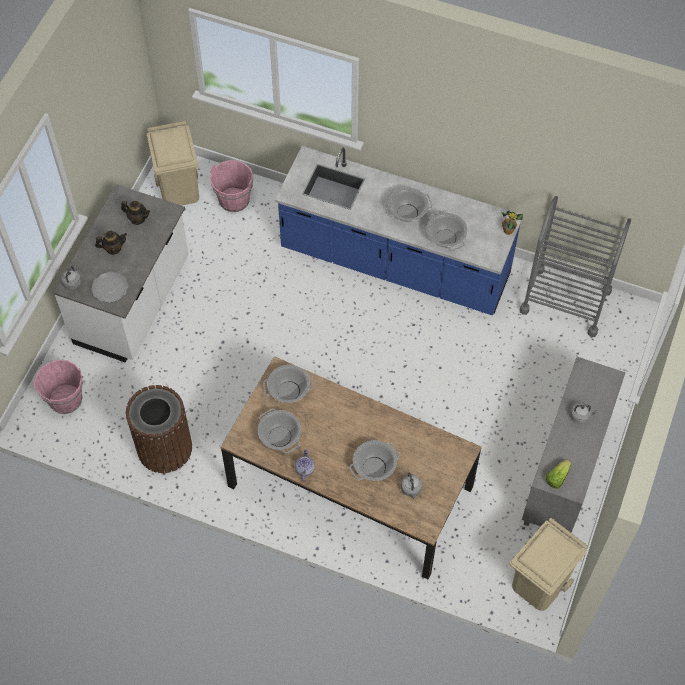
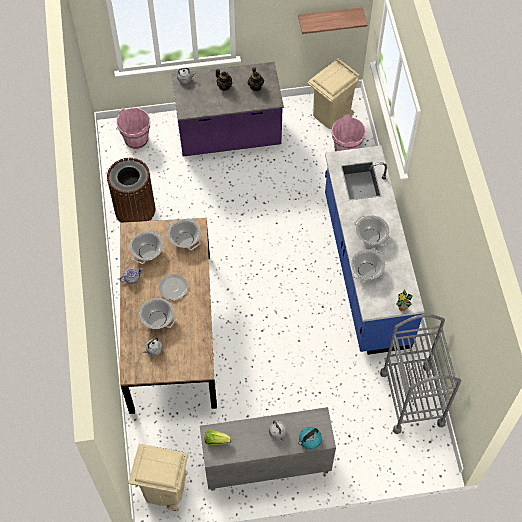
camera: 60 degrees right, 0 degrees up
white counter [53,184,189,363] -> purple counter [171,62,284,157]
plate [91,272,128,303] -> plate moved to [158,274,189,301]
none -> shelf [298,7,367,34]
none -> kettle [299,427,322,449]

